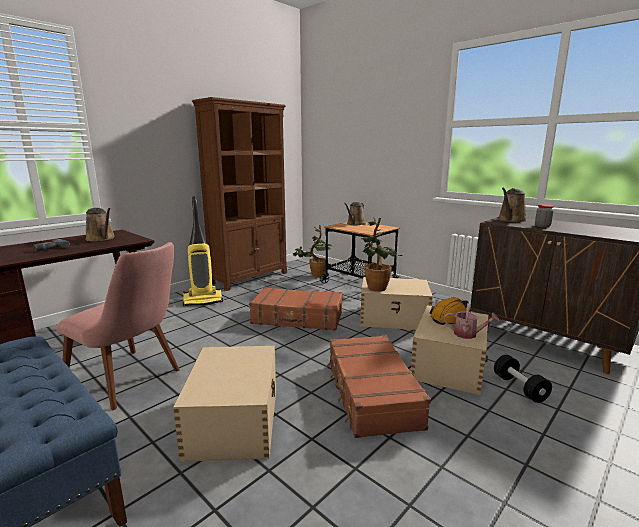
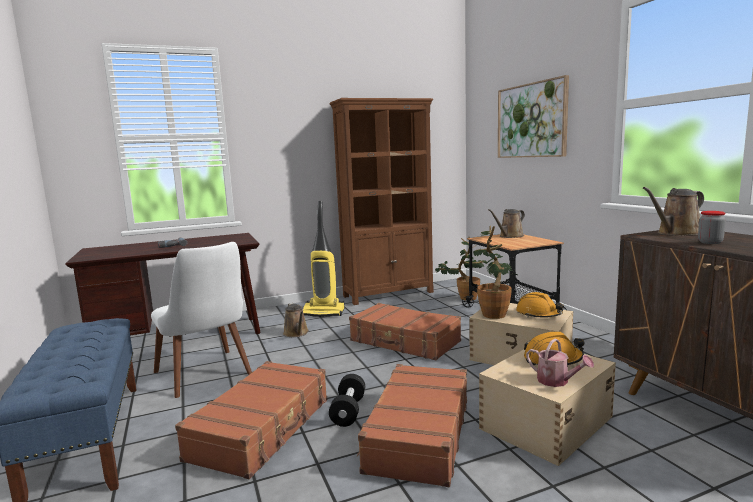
camera: 25 degrees right, 5 degrees down
pink chair [56,242,180,410] -> white chair [151,242,252,398]
brown watering can [85,208,115,241] -> brown watering can moved to [283,303,309,337]
beige storage box [173,346,276,462] -> brown suitcase [175,361,327,479]
black dumbbell [494,355,552,403] -> black dumbbell moved to [329,374,365,427]
none -> picture [498,75,569,158]
none -> orange hard hat [516,292,564,318]

